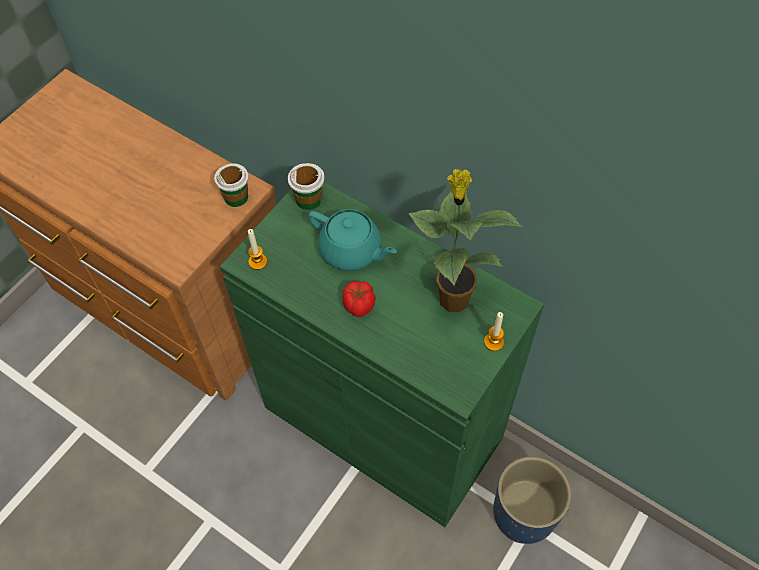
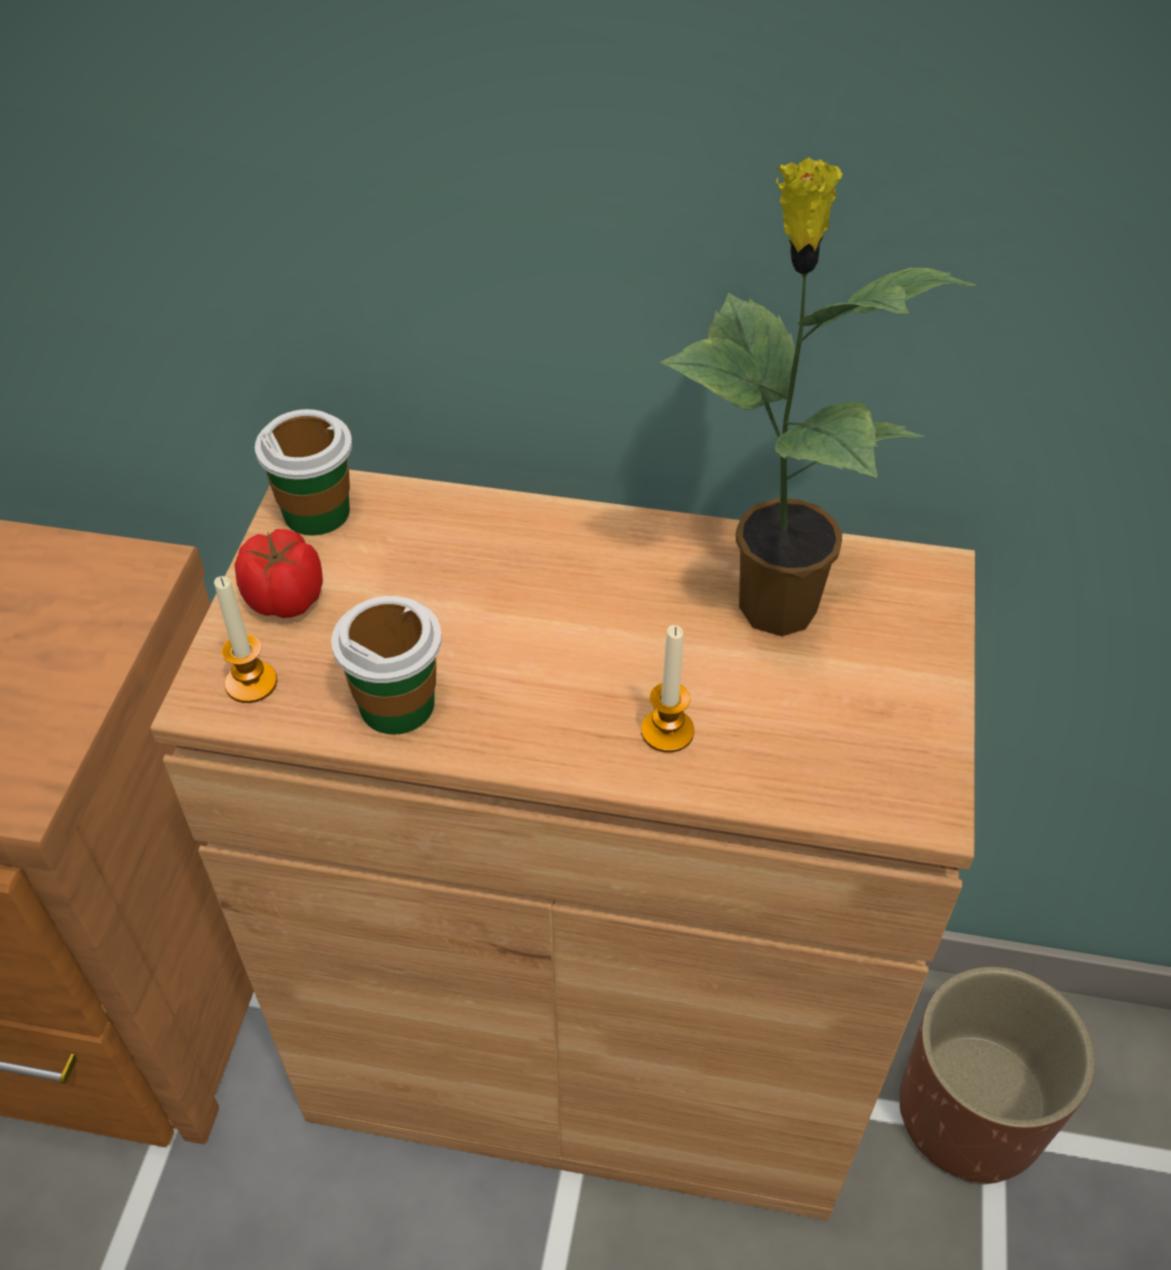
camera: 25 degrees left, 10 degrees down
cup [214,163,249,207] -> cup moved to [331,596,442,735]
green cabinet [220,182,544,527] -> brown cabinet [150,469,975,1220]
turquoise teapot [308,209,397,271] -> none
tomato [342,281,376,317] -> tomato moved to [234,529,323,618]
candle [484,312,504,351] -> candle moved to [641,625,694,753]
blue planter [493,457,571,544] -> brown planter [899,967,1095,1184]

